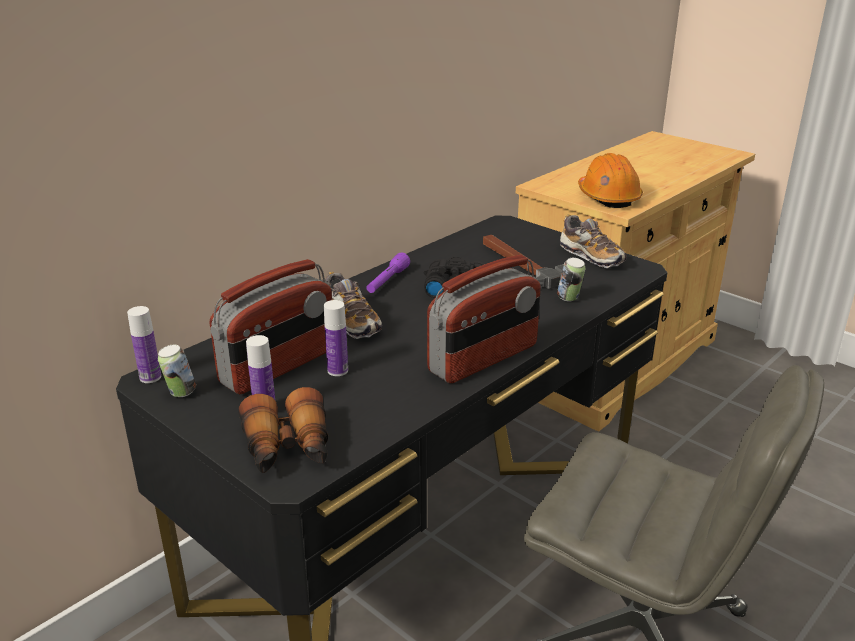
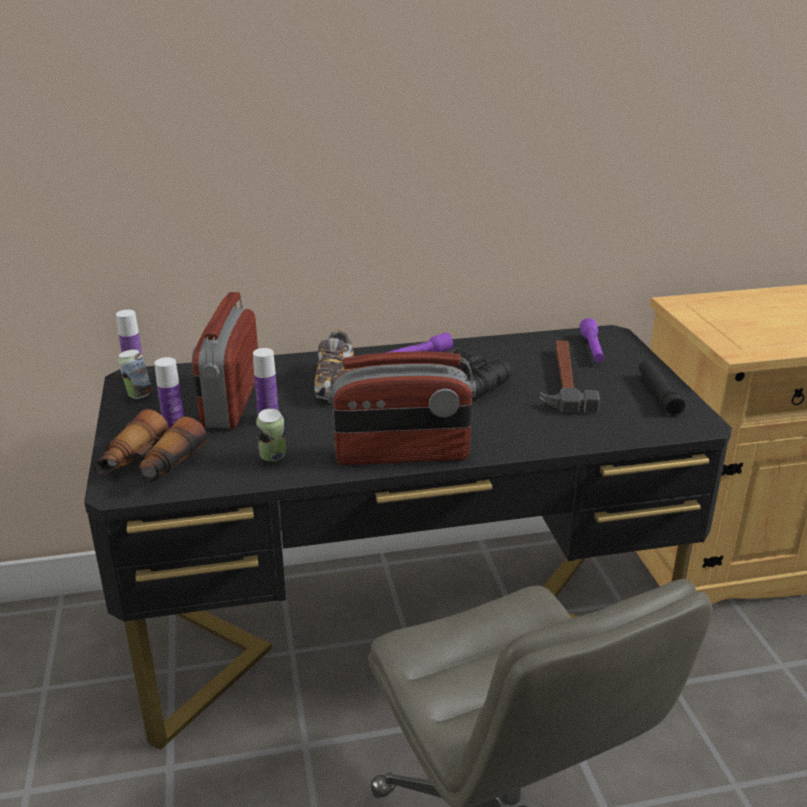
camera: 35 degrees right, 0 degrees up
radio [210,259,332,394] -> radio turned 105 degrees clockwise [192,292,258,428]
can [557,258,585,301] -> can moved to [256,408,286,462]
shoe [560,214,627,268] -> black flashlight [639,360,685,416]
orange hard hat [578,153,643,208] -> none
none -> purple flashlight [580,318,604,362]

